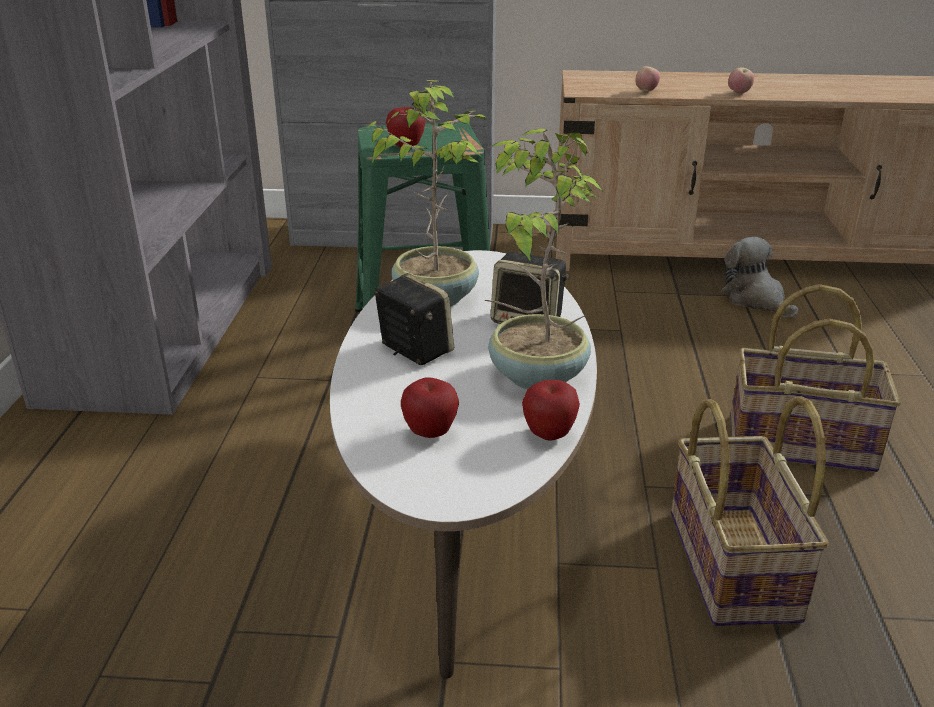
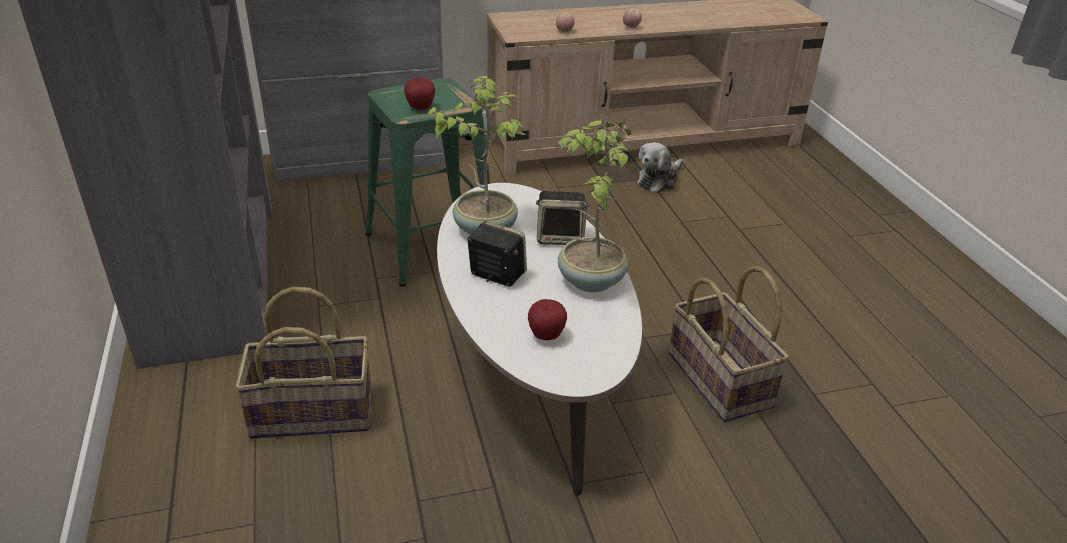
camera: 20 degrees left, 5 degrees up
apple [522,380,580,441] -> none
plush toy [721,237,799,318] -> plush toy turned 90 degrees counterclockwise [637,142,683,193]
basket [730,284,901,472] -> basket moved to [235,287,372,439]

